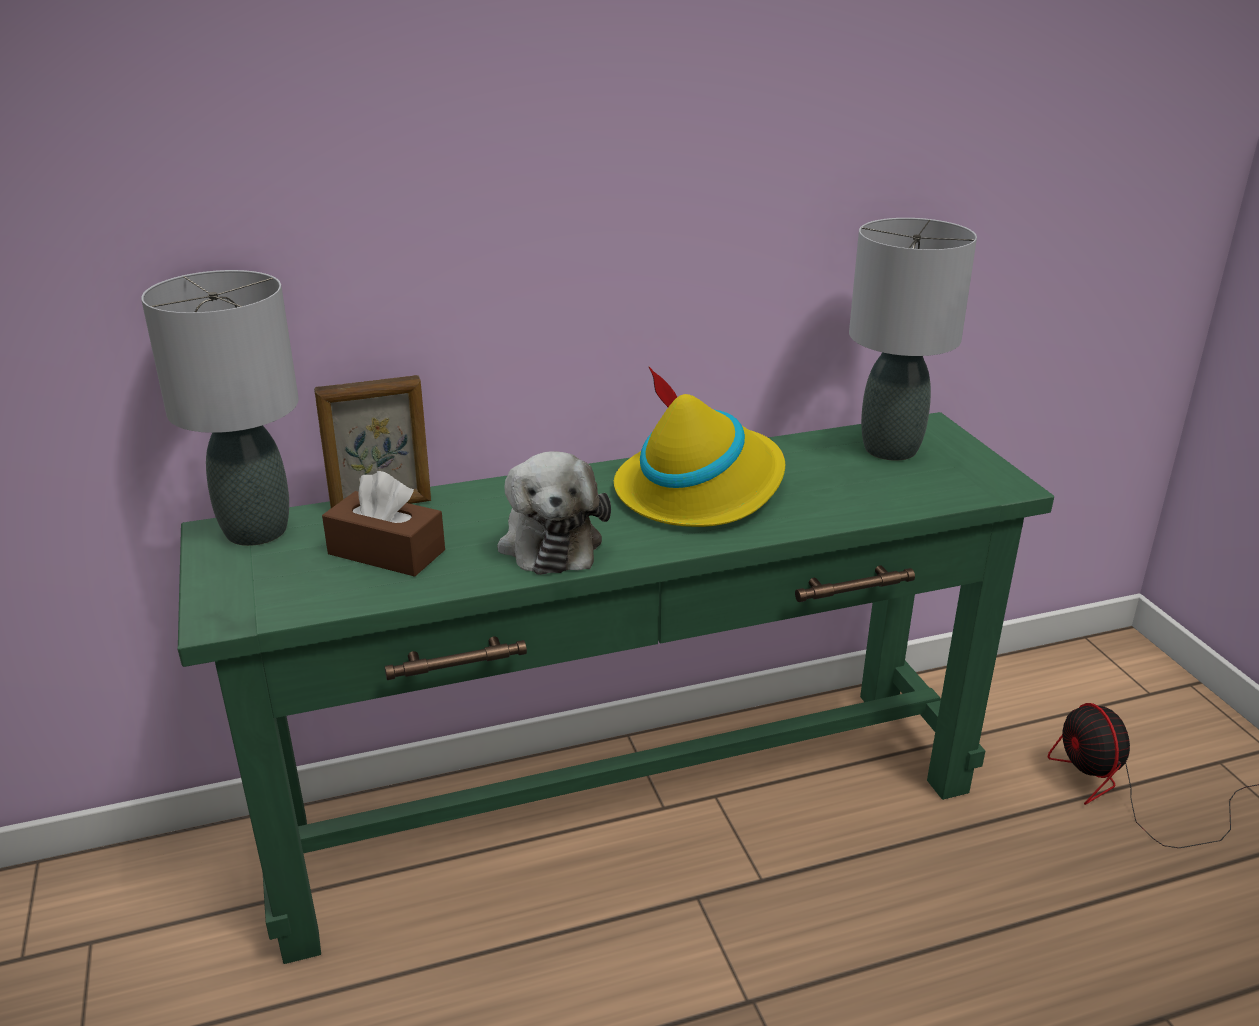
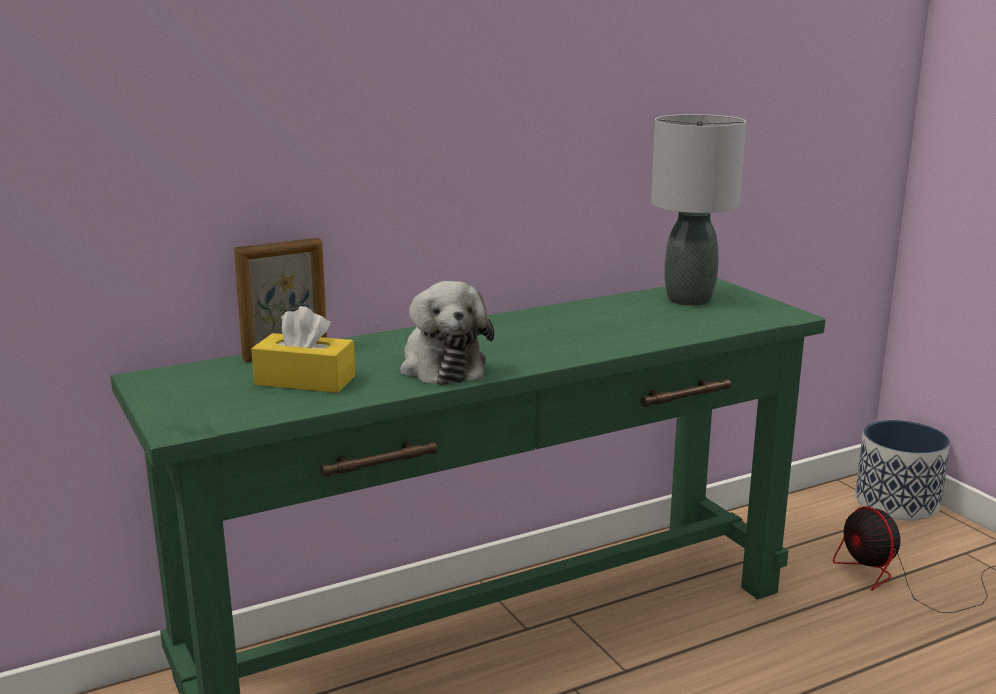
camera: 10 degrees left, 10 degrees down
grey table lamp [141,270,299,546] -> none
brown tissue box [322,471,445,577] -> yellow tissue box [251,306,355,393]
yellow hat [614,367,785,527] -> none
none -> planter [855,420,950,521]

